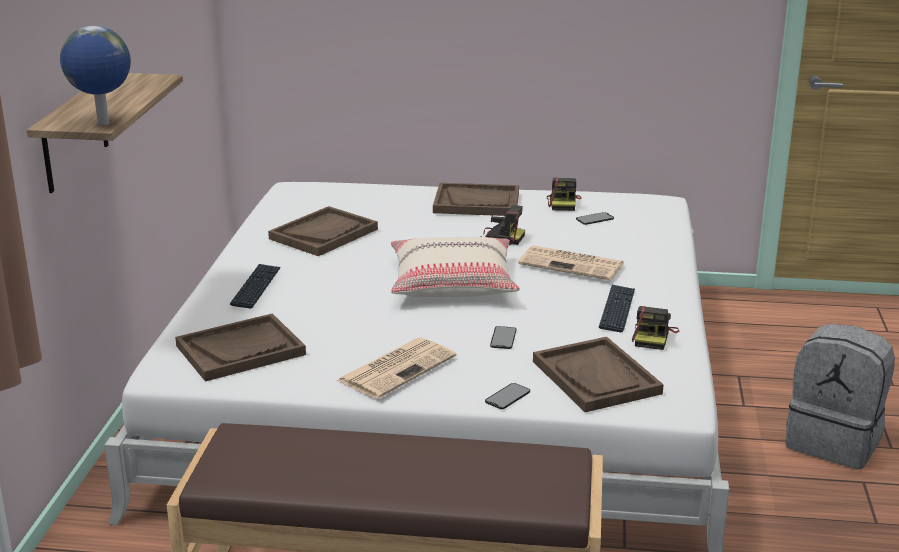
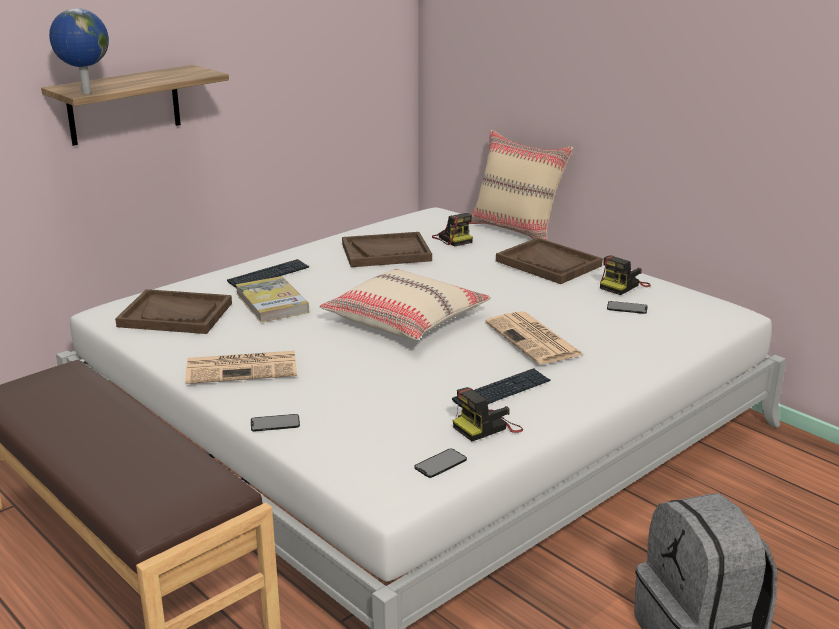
camera: 40 degrees right, 0 degrees up
camera [481,206,525,245] -> camera moved to [432,213,473,247]
phone [490,326,516,349] -> phone moved to [414,448,467,478]
brown tray [533,337,664,412] -> none
none -> book [235,276,309,323]
none -> beige pillow [469,130,573,240]

